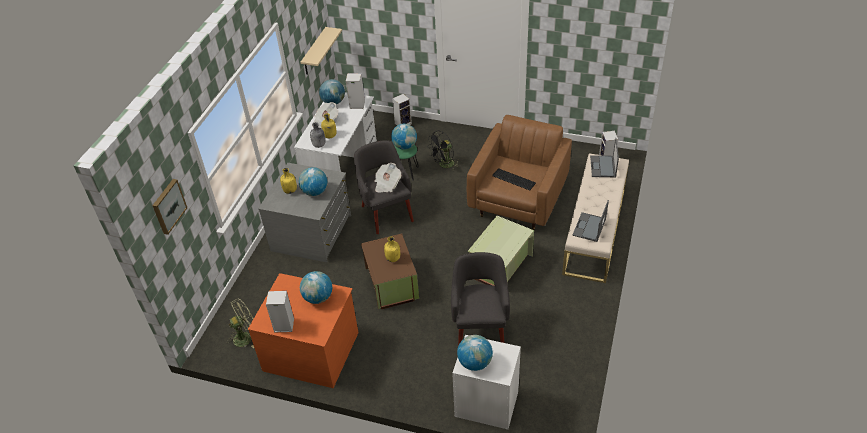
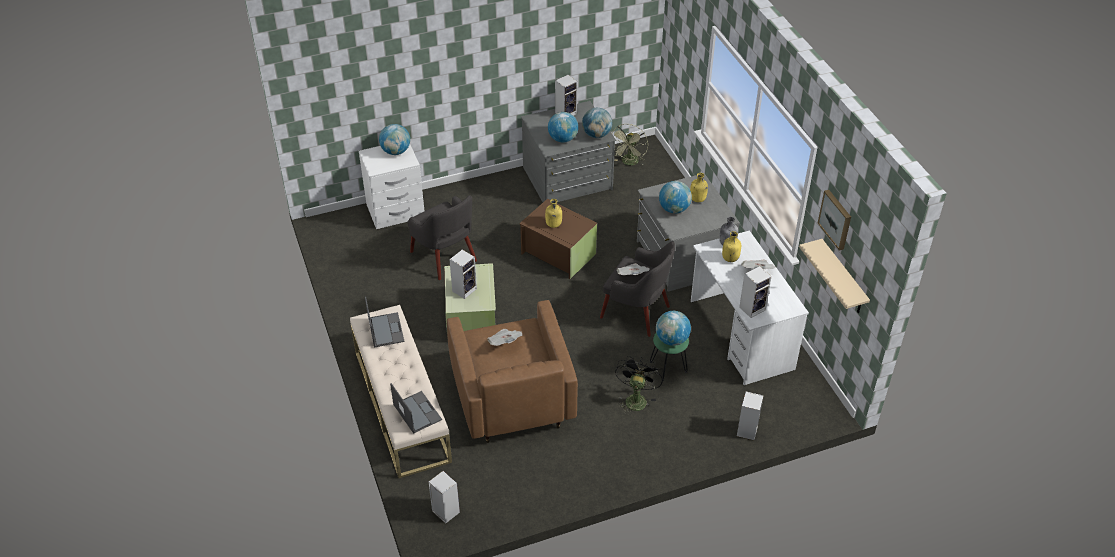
camera: 140 degrees right, 0 degrees up
picture [152,179,187,235] -> picture moved to [818,190,851,250]
orange dresser [248,273,359,388] -> grey dresser [521,101,616,202]
globe [319,79,345,104] -> globe moved to [582,108,612,138]
keyboard [492,168,536,190] -> newspaper [487,329,522,346]
none -> speaker [449,250,477,299]

